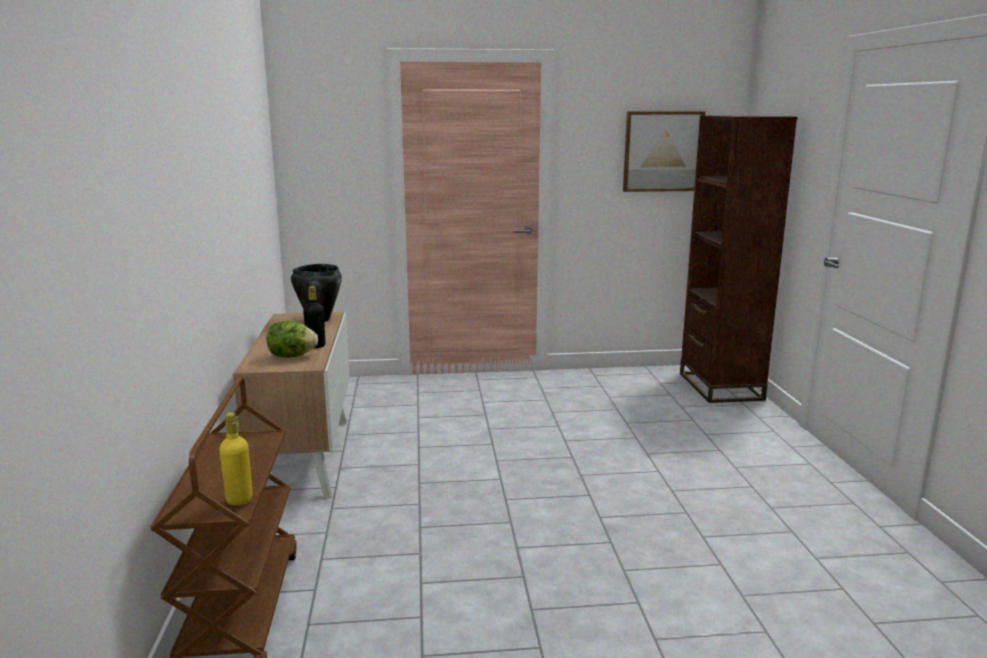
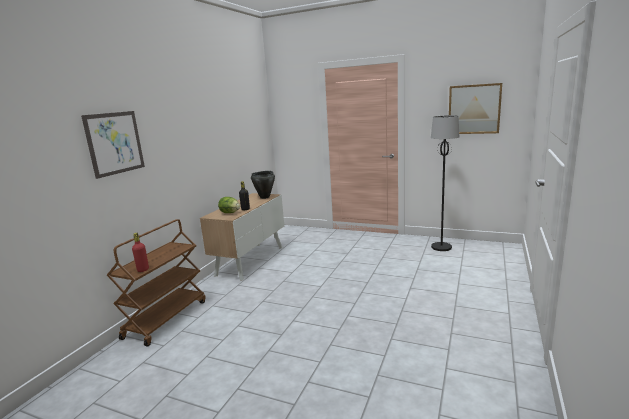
camera: 30 degrees right, 0 degrees up
yellow bottle [219,412,253,506] -> red bottle [132,233,149,272]
brown bookcase [680,115,797,403] -> none
none -> picture [81,111,145,179]
none -> black floor lamp [431,115,459,251]

